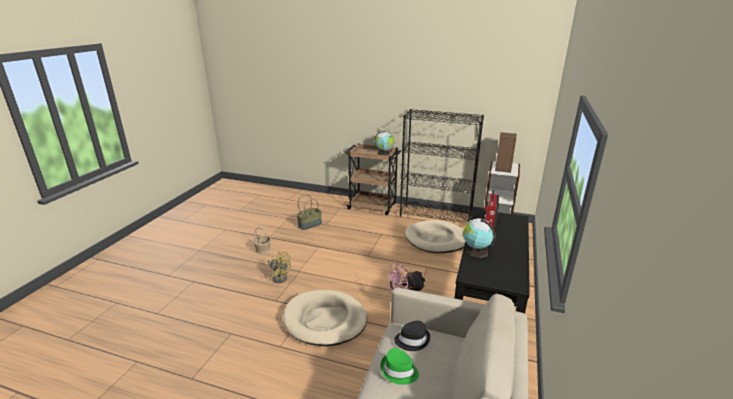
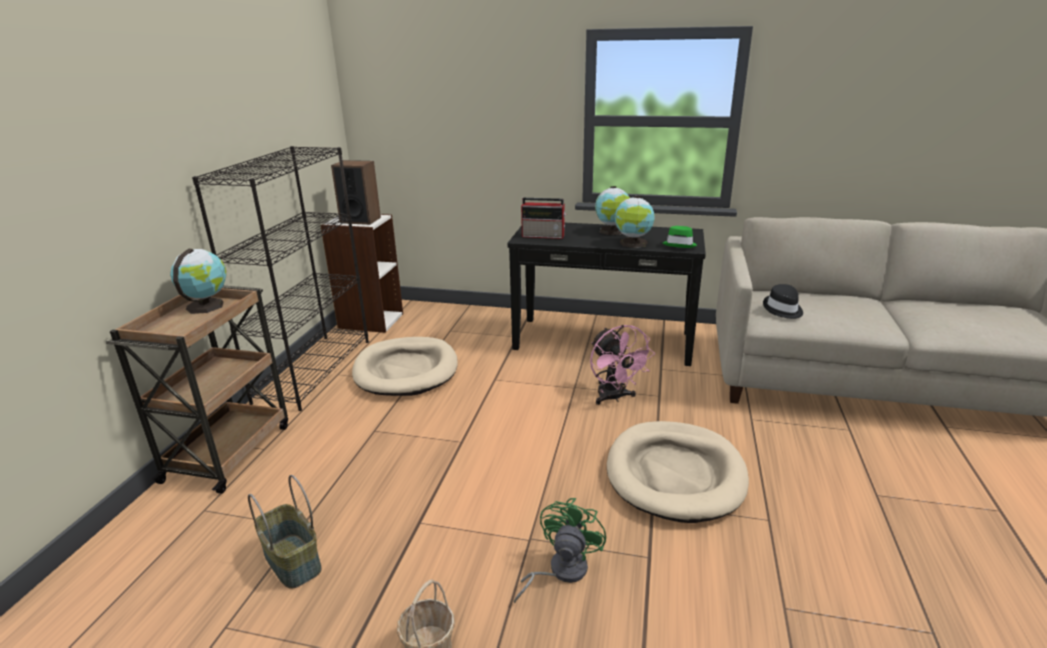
camera: 95 degrees left, 0 degrees up
yellow fan [267,252,291,283] -> green fan [514,498,606,603]
green hat [381,348,419,385] -> green hat moved to [663,226,697,248]
none -> globe [595,186,630,235]

